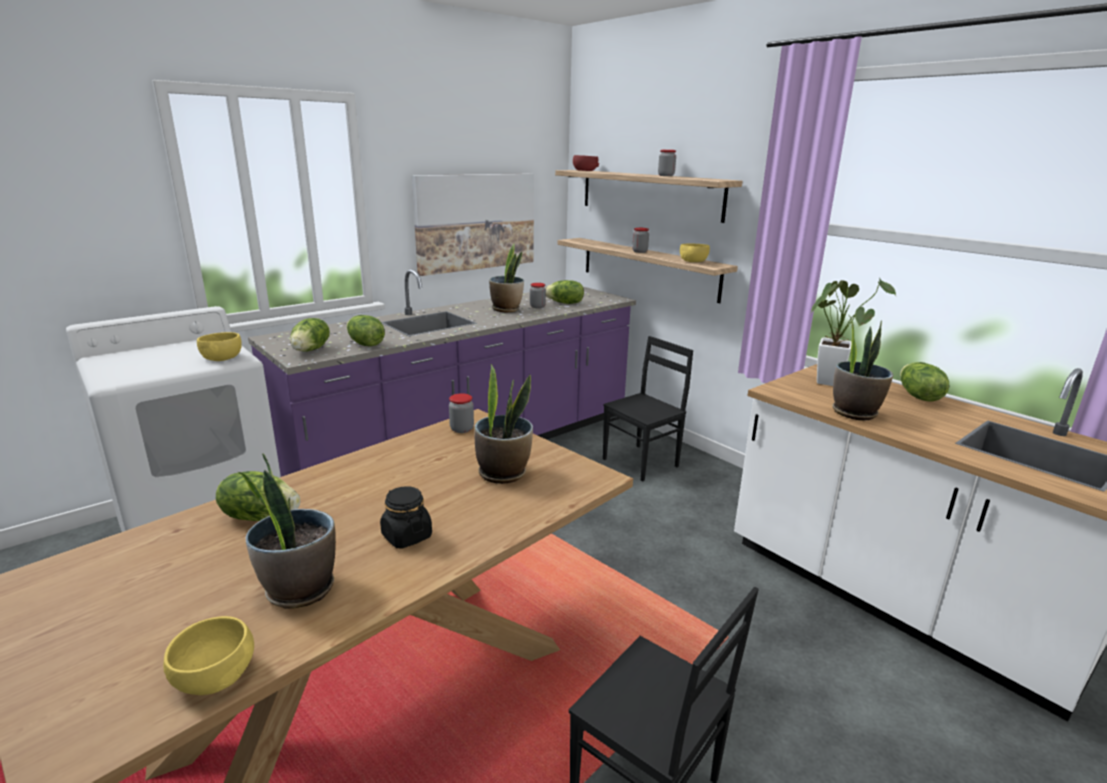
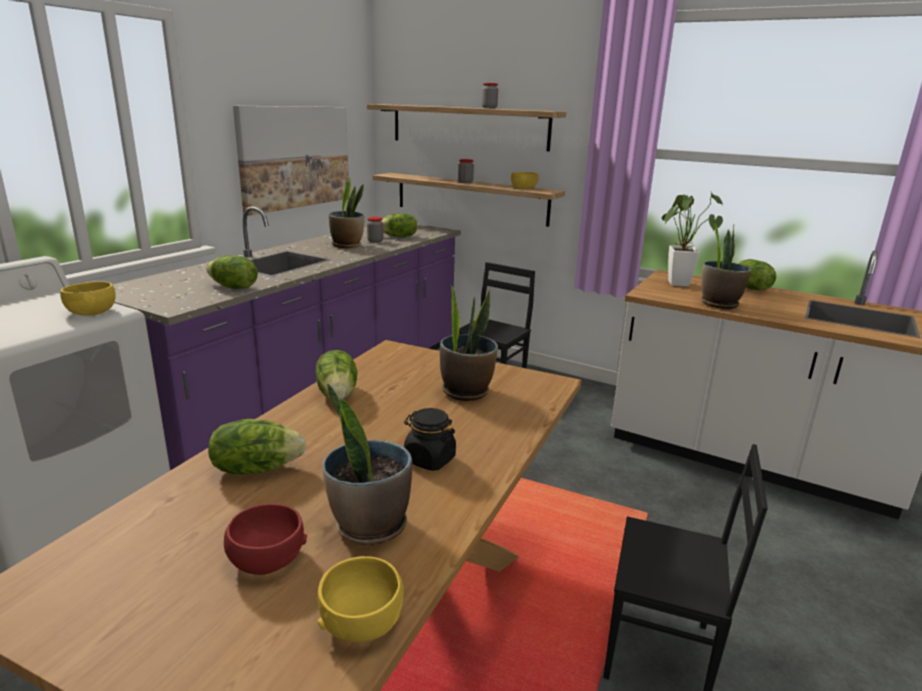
camera: 20 degrees left, 0 degrees up
lettuce [290,318,330,352] -> lettuce moved to [315,350,358,400]
jar [449,393,474,433] -> none
red bowl [573,155,599,171] -> red bowl moved to [224,503,307,575]

